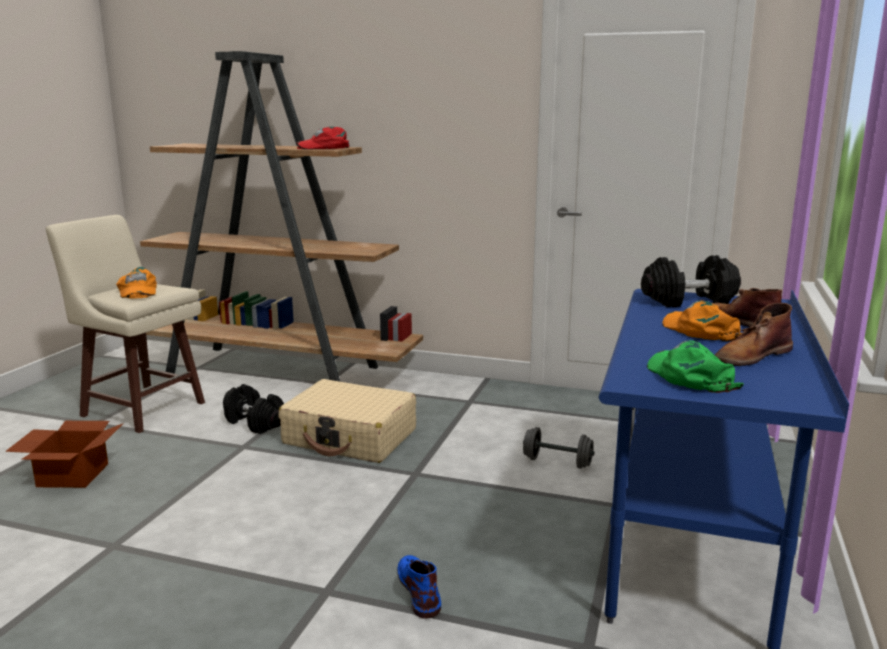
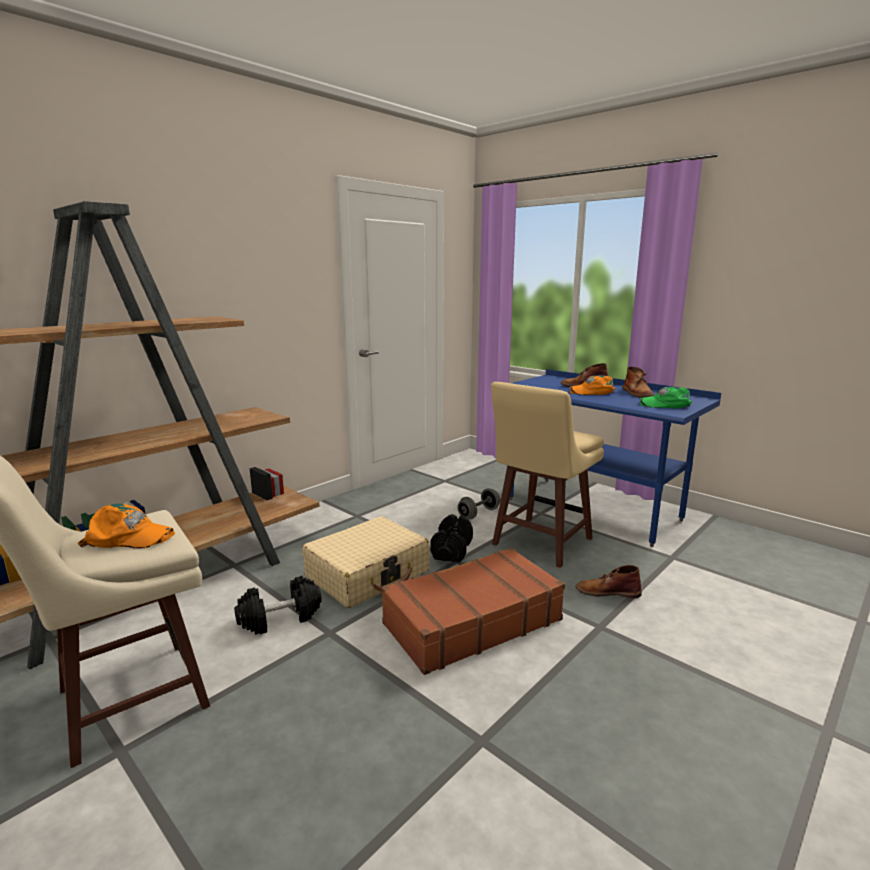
camera: 65 degrees left, 0 degrees up
cardboard box [5,421,124,488] -> none
red cap [296,127,349,149] -> none
blue boot [397,555,441,619] -> brown boot [576,565,642,598]
black dumbbell [641,255,741,307] -> black dumbbell moved to [430,514,473,563]
none -> brown suitcase [381,547,565,675]
none -> beige stool [491,382,604,568]

